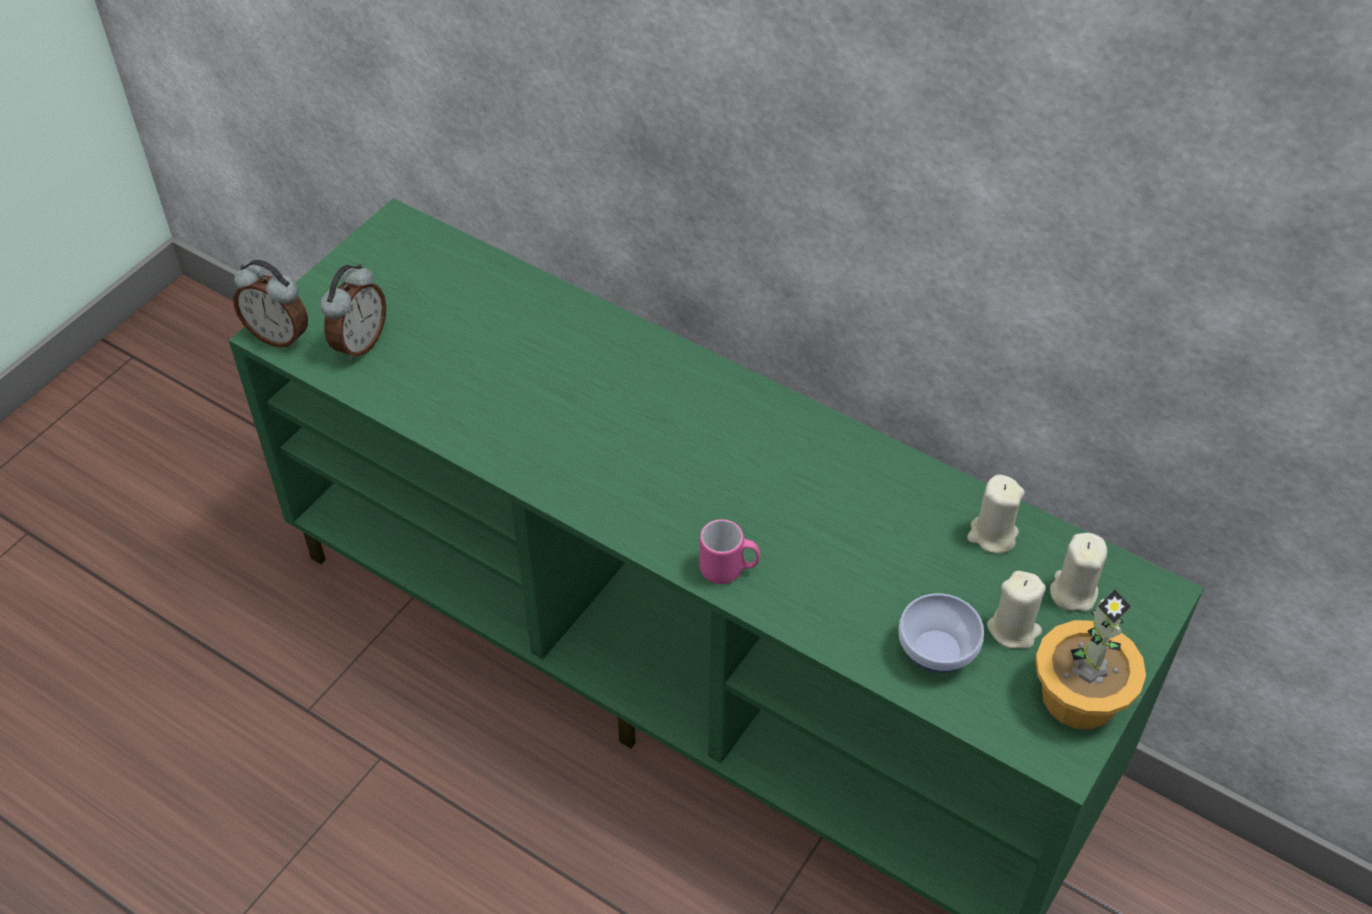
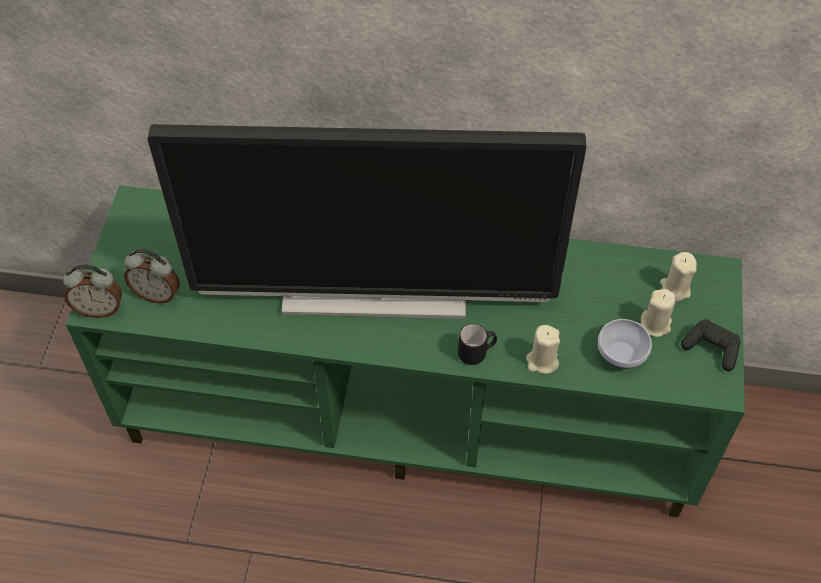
camera: 25 degrees left, 5 degrees up
alarm clock [320,264,386,361] -> alarm clock turned 105 degrees clockwise [124,249,180,303]
pink mug [700,519,760,584] -> black mug [458,324,497,365]
beige candle [967,474,1025,553] -> beige candle moved to [526,325,560,374]
potted plant [1035,590,1146,729] -> black game controller [681,319,741,371]
none -> television [147,124,587,319]

